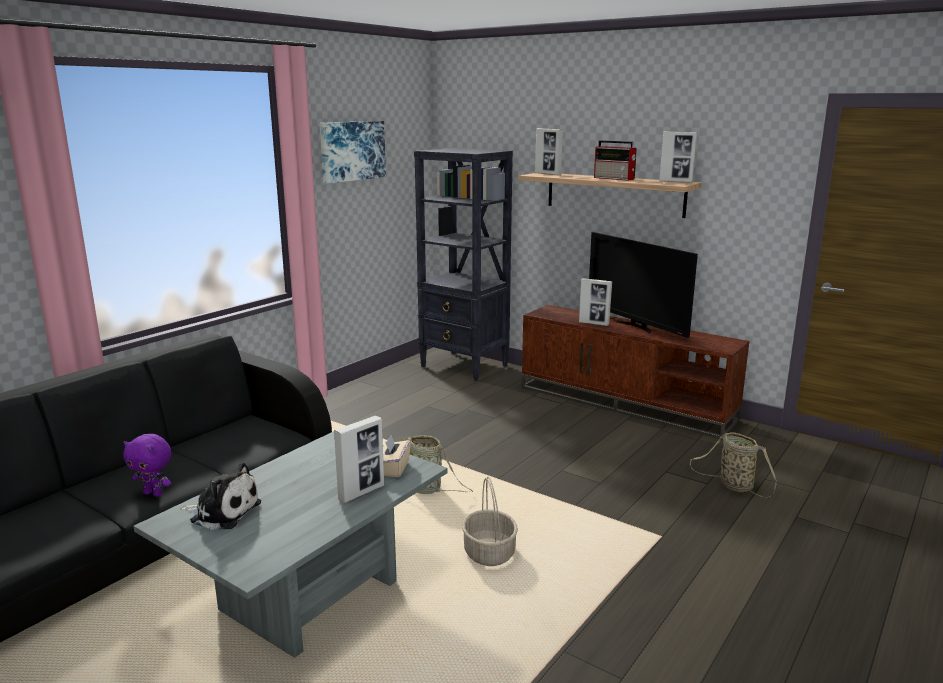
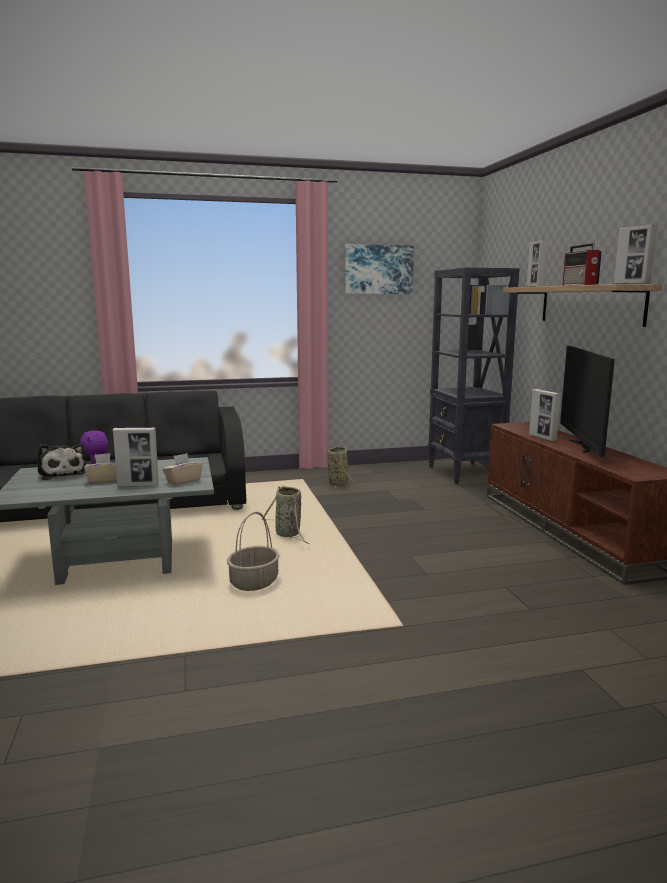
camera: 40 degrees right, 5 degrees down
basket [690,432,777,497] -> basket moved to [327,446,354,489]
none -> beige tissue box [84,453,117,484]

